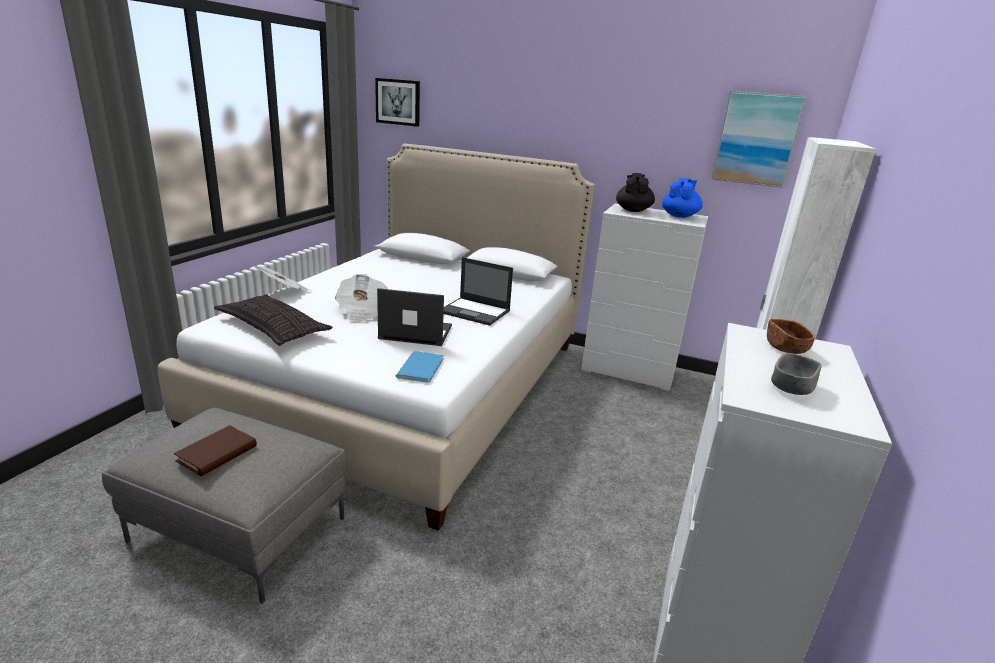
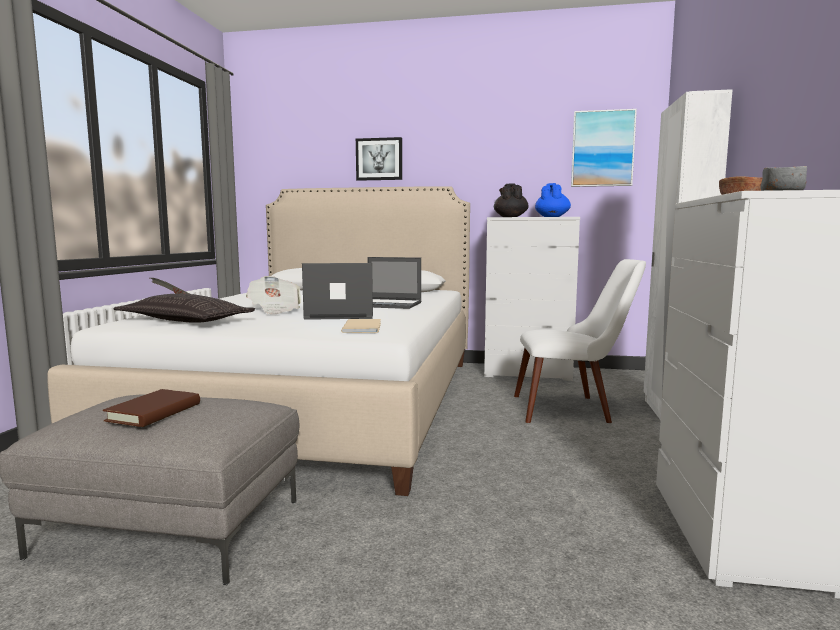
camera: 10 degrees left, 15 degrees down
picture [375,78,420,127] -> picture moved to [356,137,402,181]
blue book [396,351,444,383] -> beige book [341,319,381,333]
none -> white chair [514,259,646,423]

